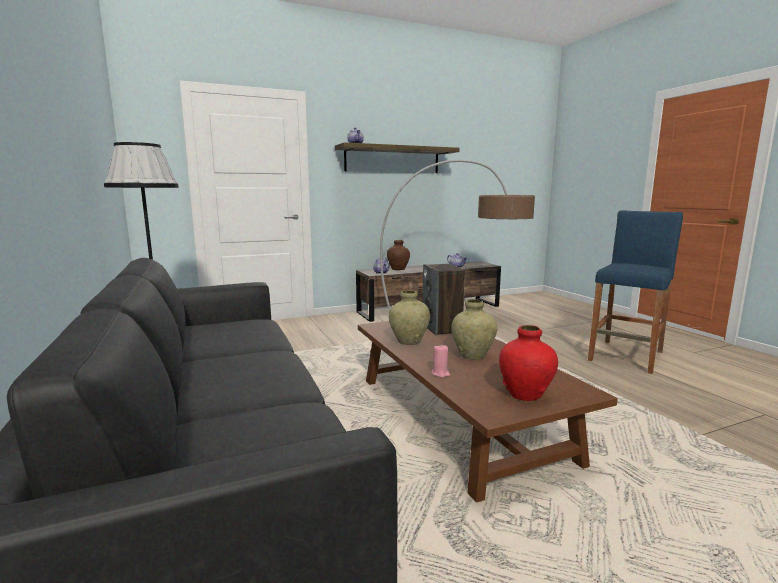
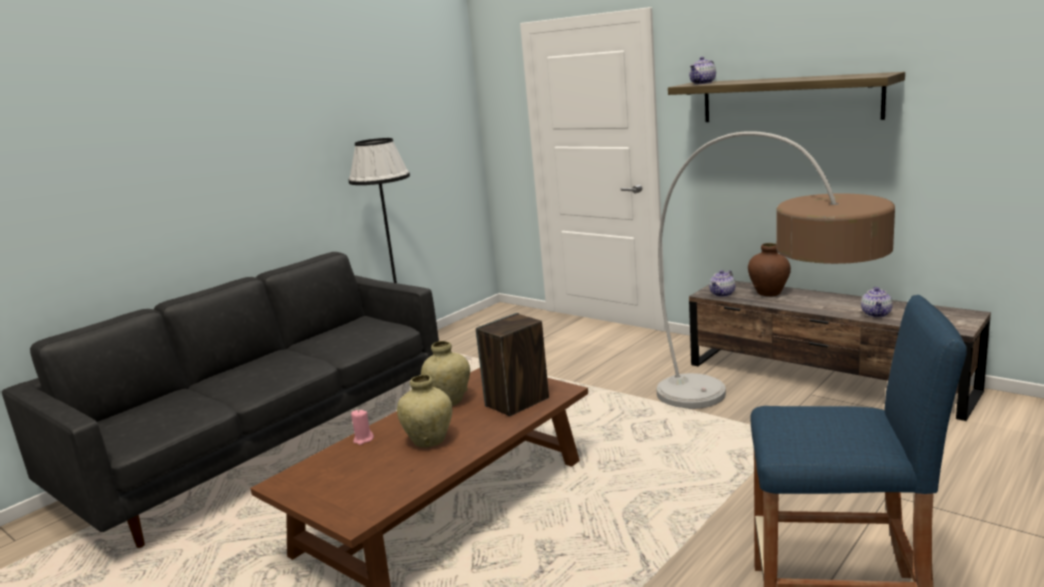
camera: 65 degrees right, 5 degrees up
red vase [499,325,558,401] -> none

